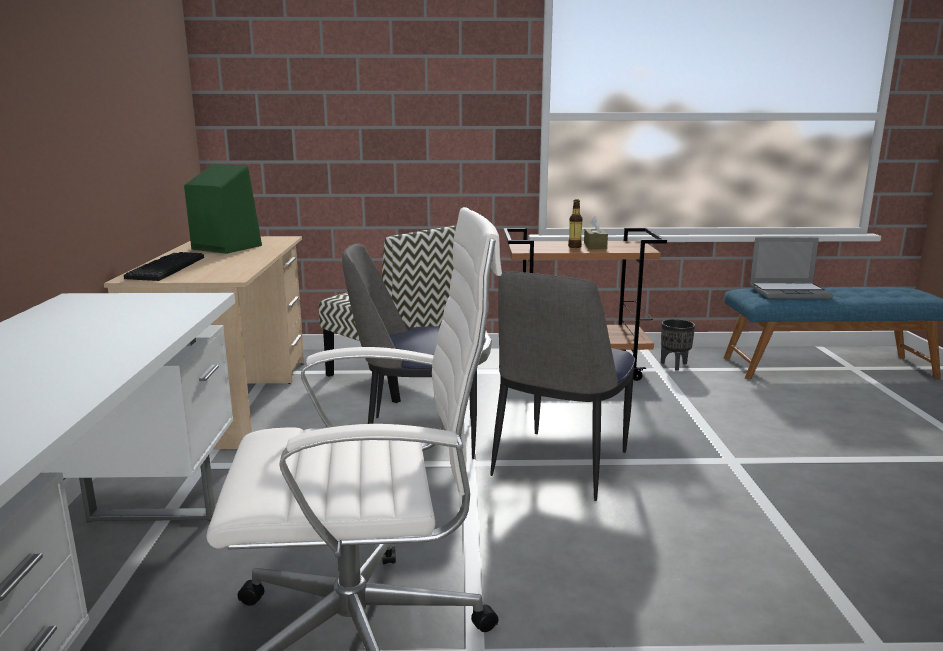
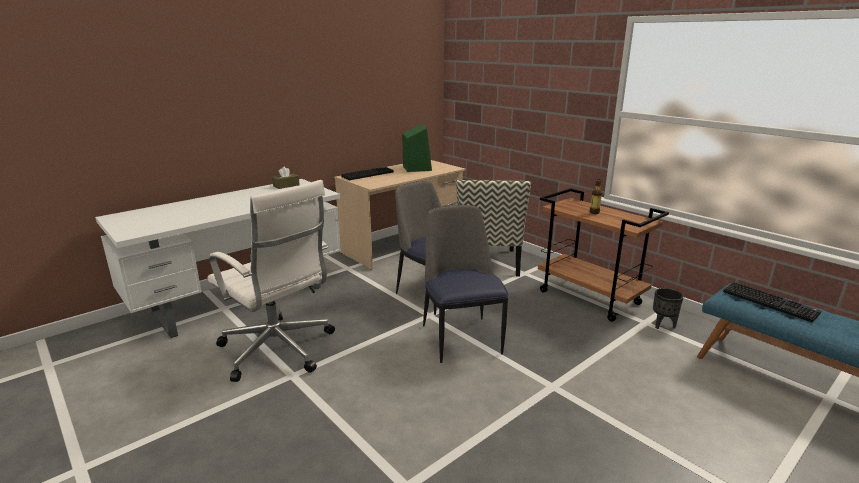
camera: 50 degrees right, 5 degrees up
chair [490,271,635,501] -> chair turned 90 degrees clockwise [423,205,509,363]
brown tissue box [584,217,608,249] -> brown tissue box moved to [272,167,300,189]
laptop [749,237,834,299] -> keyboard [723,282,821,322]

